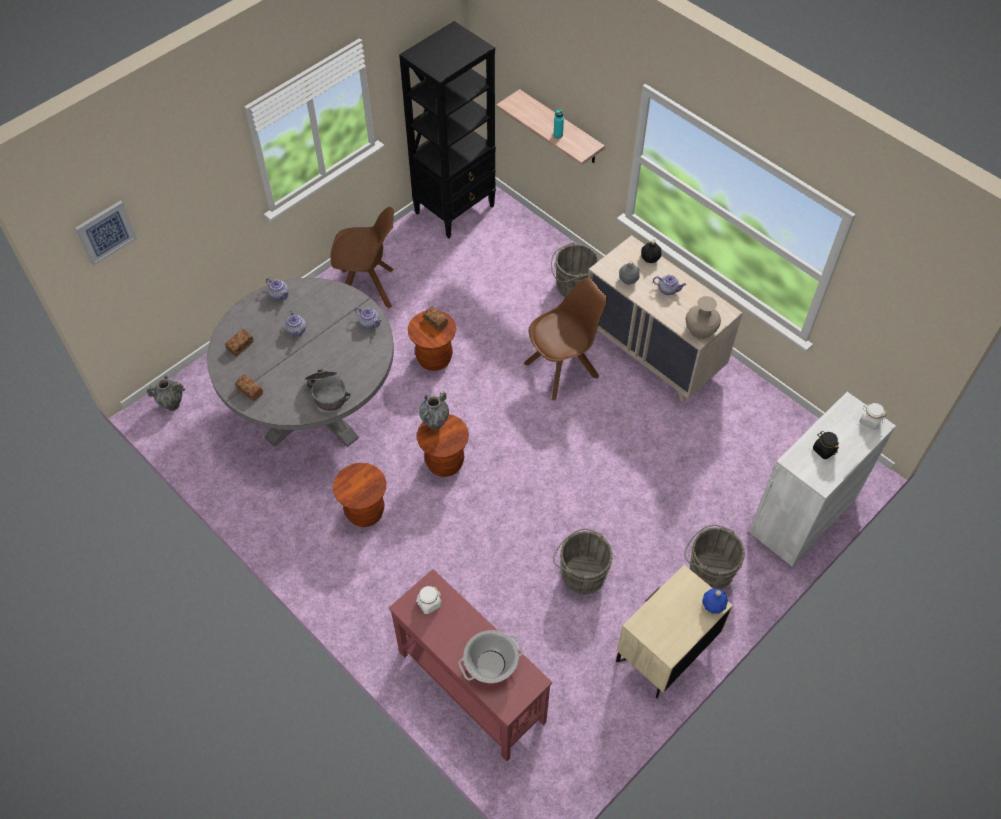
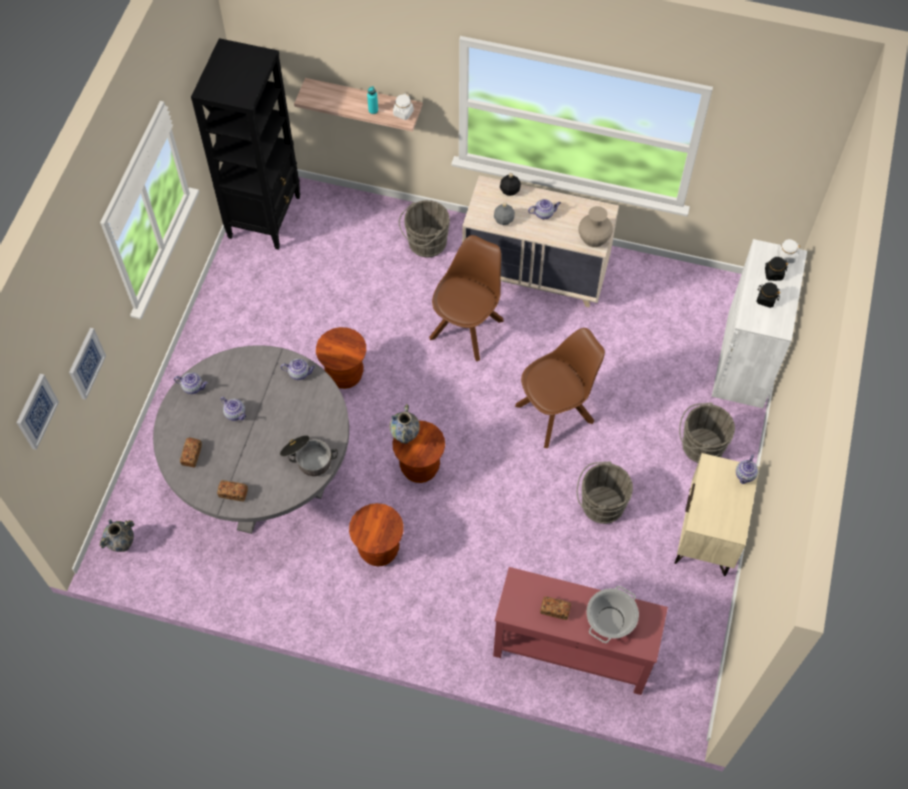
camera: 30 degrees left, 5 degrees up
brown chair [330,207,394,308] -> brown chair moved to [515,328,605,448]
white jar [416,586,441,614] -> white jar moved to [393,94,414,120]
bread [423,307,448,331] -> bread moved to [540,596,571,620]
blue bottle [702,589,728,614] -> teapot [736,454,758,484]
none -> picture [69,328,106,400]
none -> black jar [765,257,788,281]

